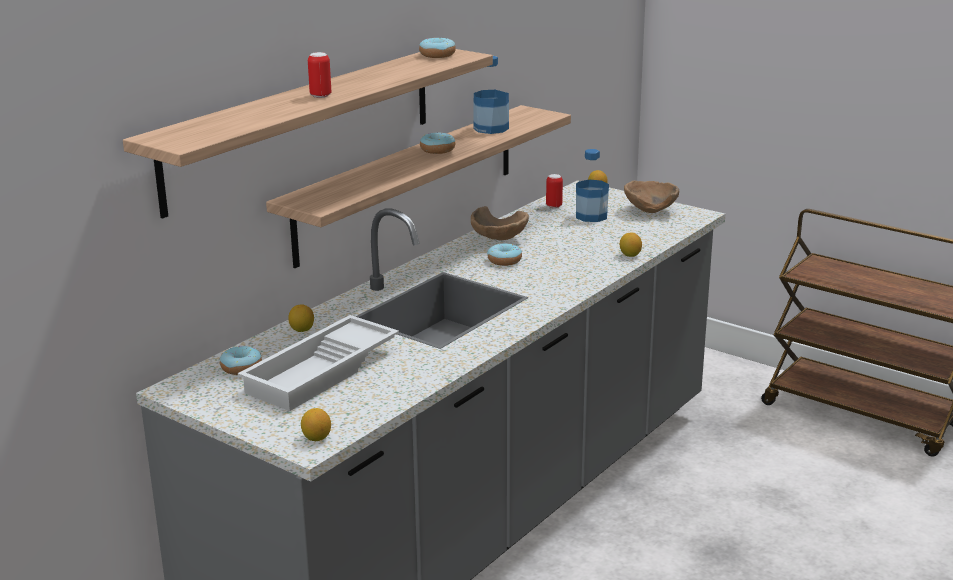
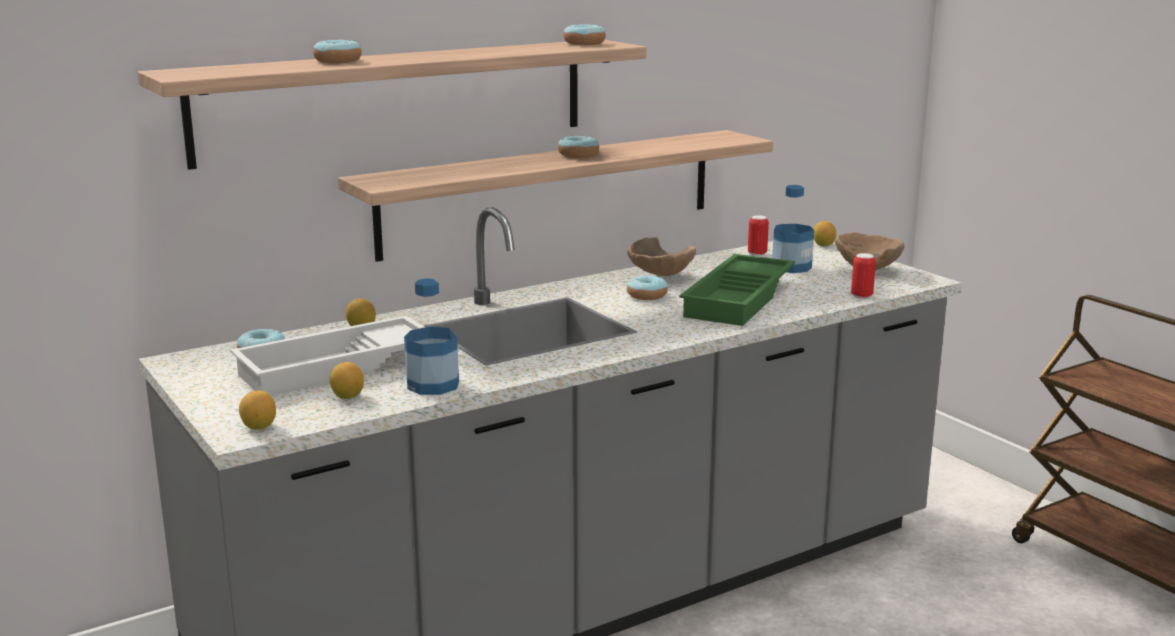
camera: 20 degrees right, 5 degrees down
can [308,52,331,98] -> can moved to [851,253,876,299]
bottle [474,56,509,134] -> bottle moved to [404,278,459,395]
lemon [620,232,642,257] -> lemon moved to [330,362,364,399]
none -> donut [313,39,362,63]
none -> green tray [679,254,795,326]

